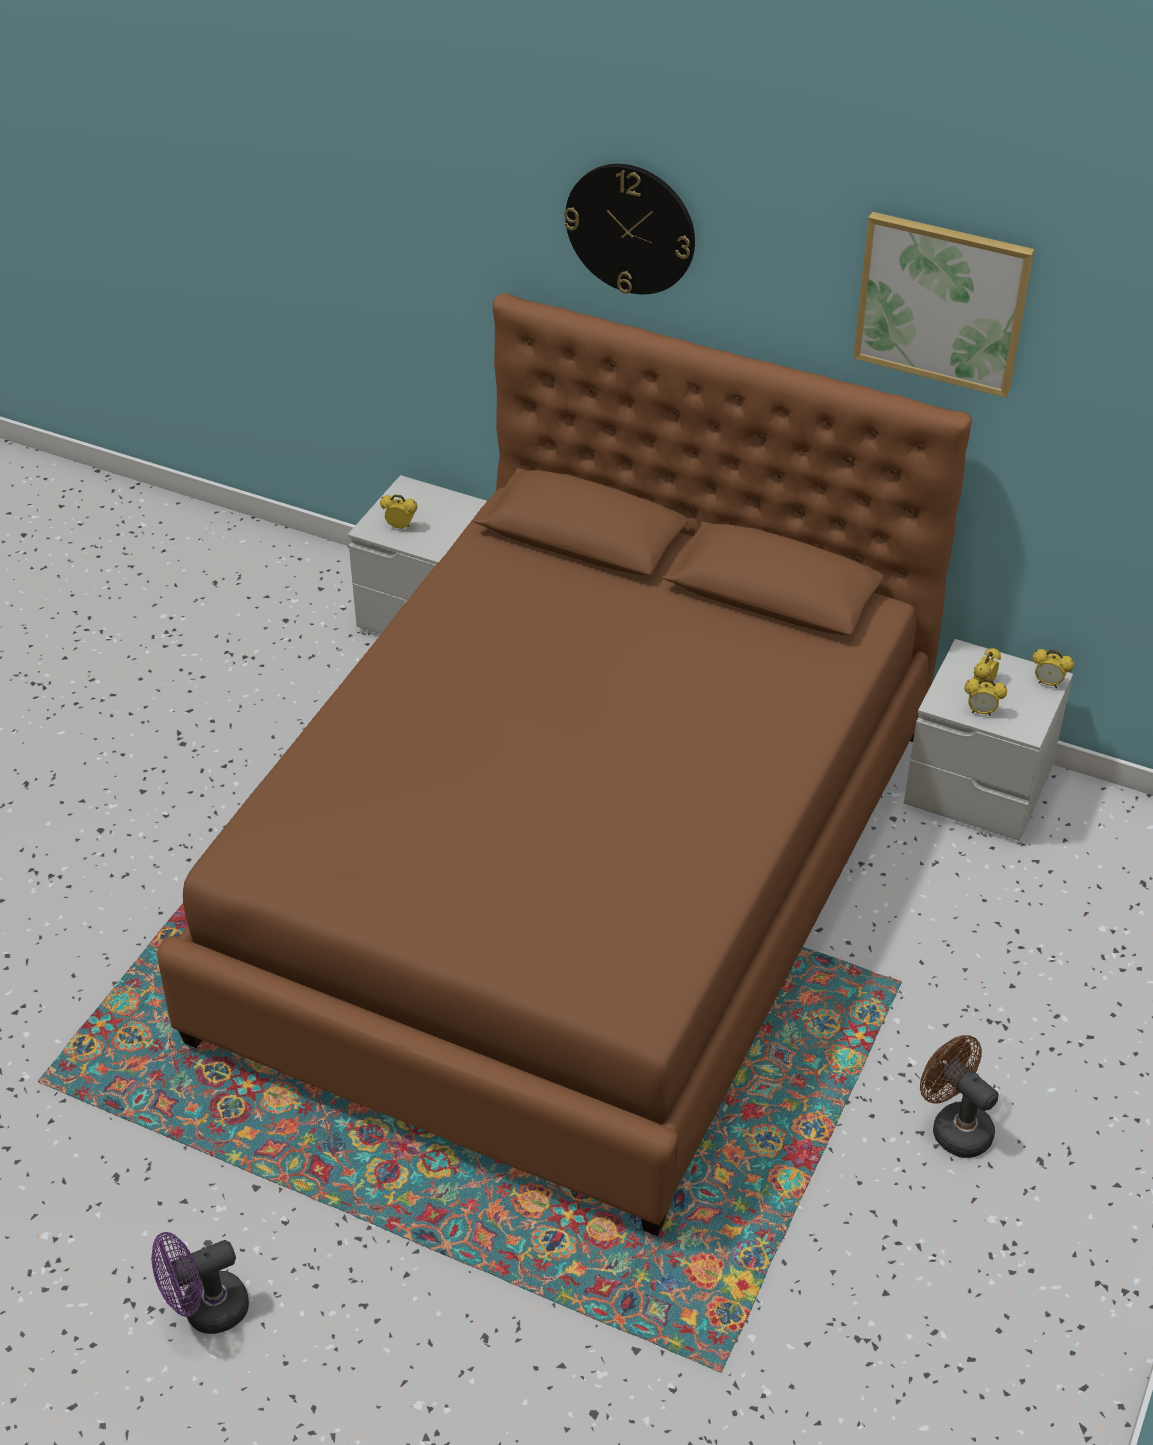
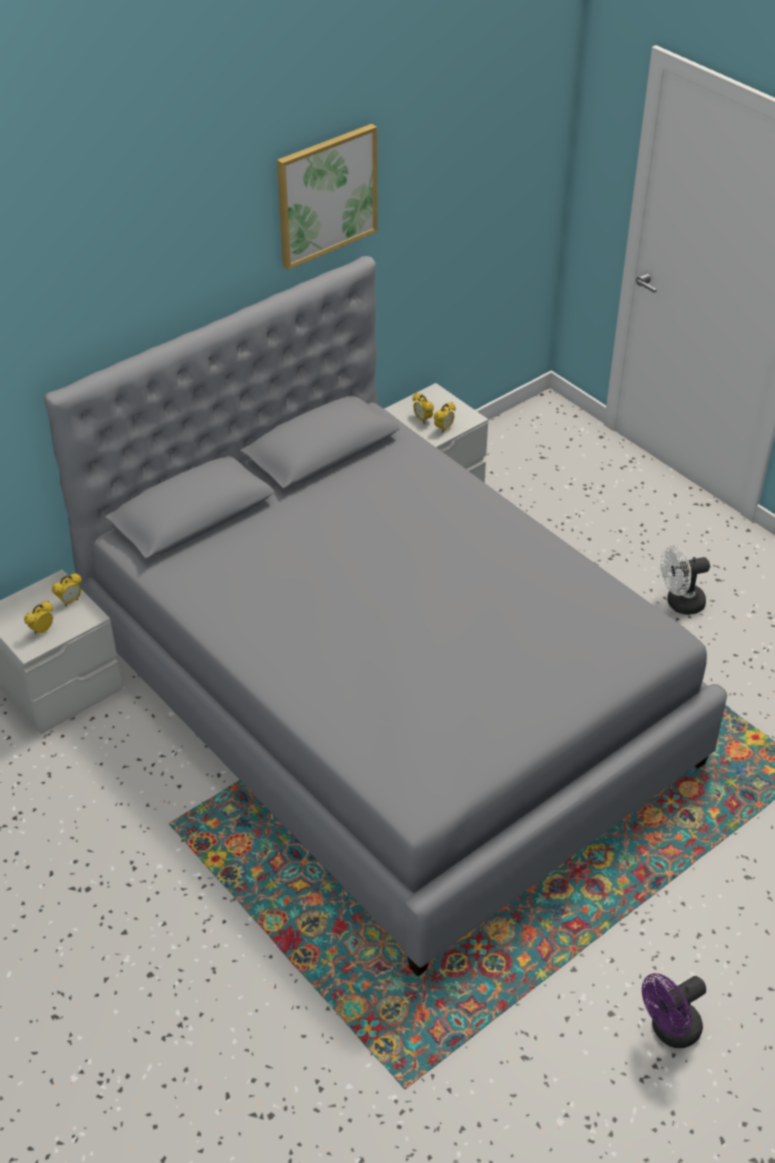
camera: 65 degrees left, 0 degrees up
purple fan [151,1232,249,1334] -> purple fan turned 60 degrees clockwise [642,973,706,1048]
brown bed [157,294,972,1236] -> grey bed [44,256,727,976]
wall clock [564,164,695,294] -> none
brown fan [920,1035,998,1158] -> white fan [660,546,710,615]
alarm clock [1032,649,1074,688] -> alarm clock moved to [52,573,82,606]

